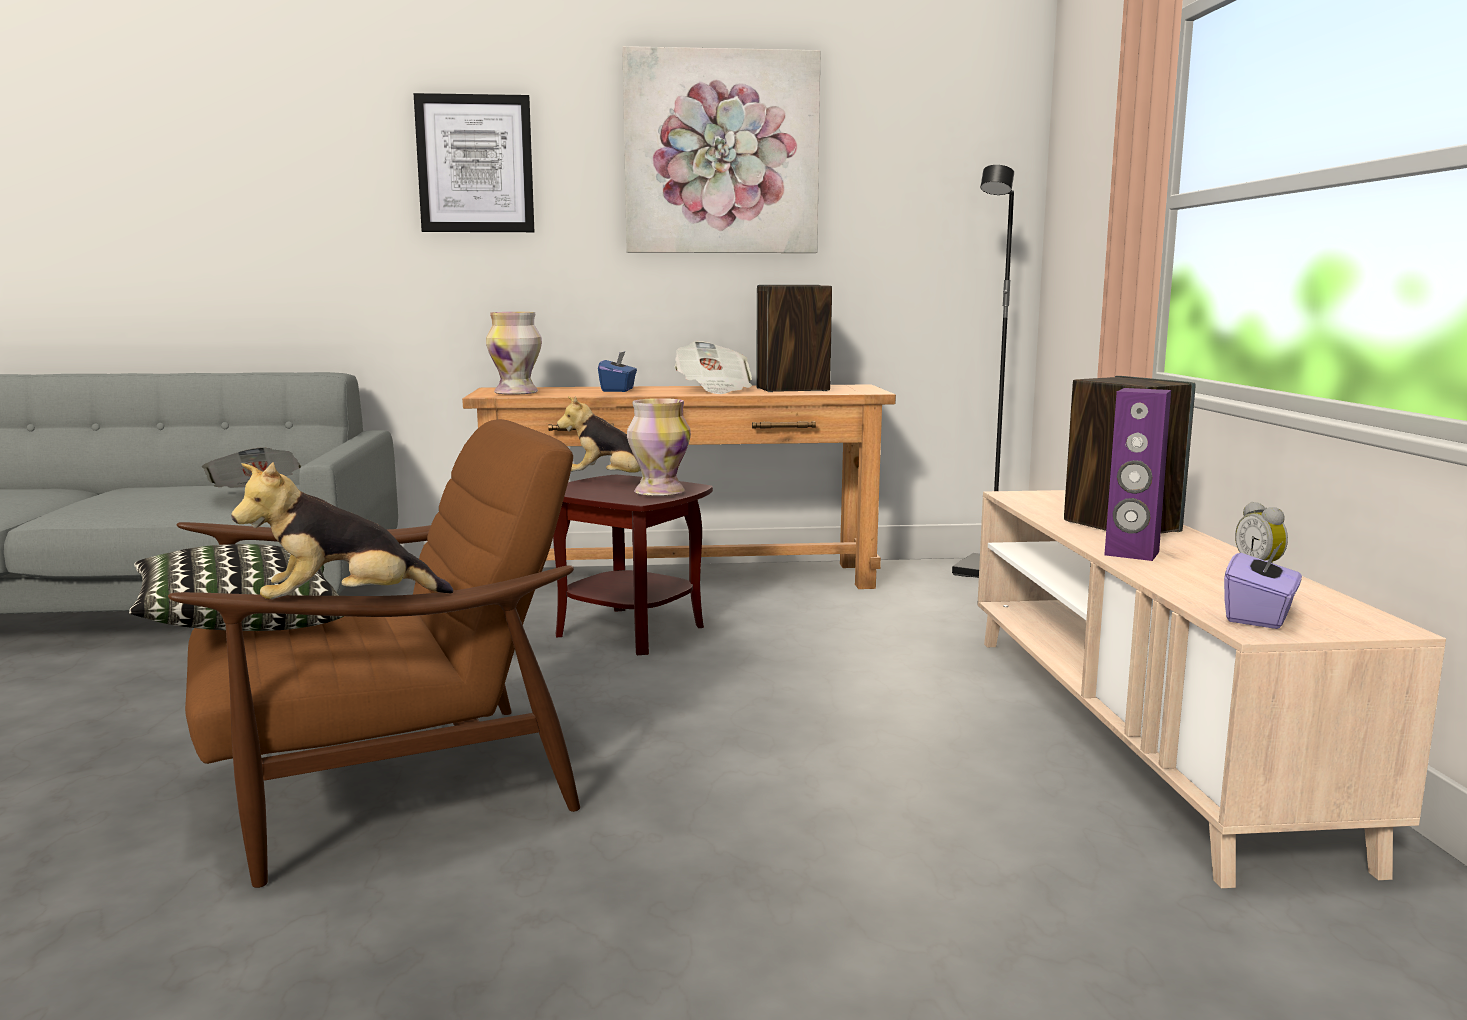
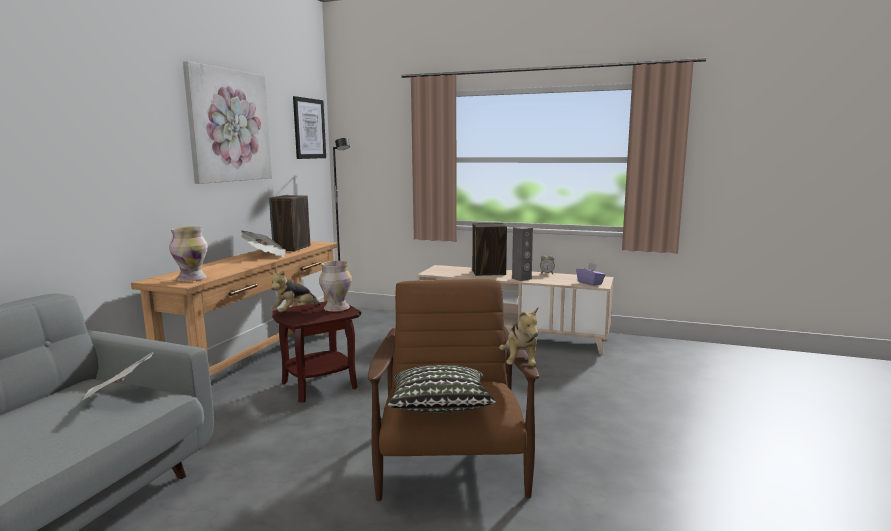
camera: 65 degrees left, 0 degrees up
picture [414,93,534,232] -> picture moved to [293,96,326,159]
blue tissue box [598,352,637,392] -> none
purple speaker [1104,388,1171,561] -> grey speaker [512,226,533,281]

